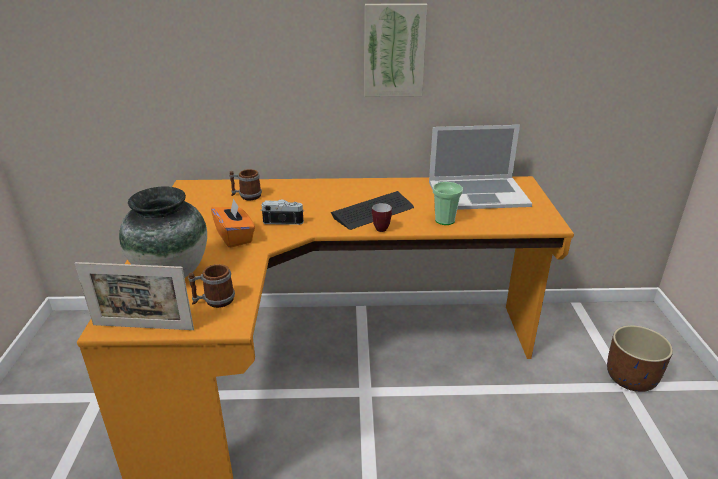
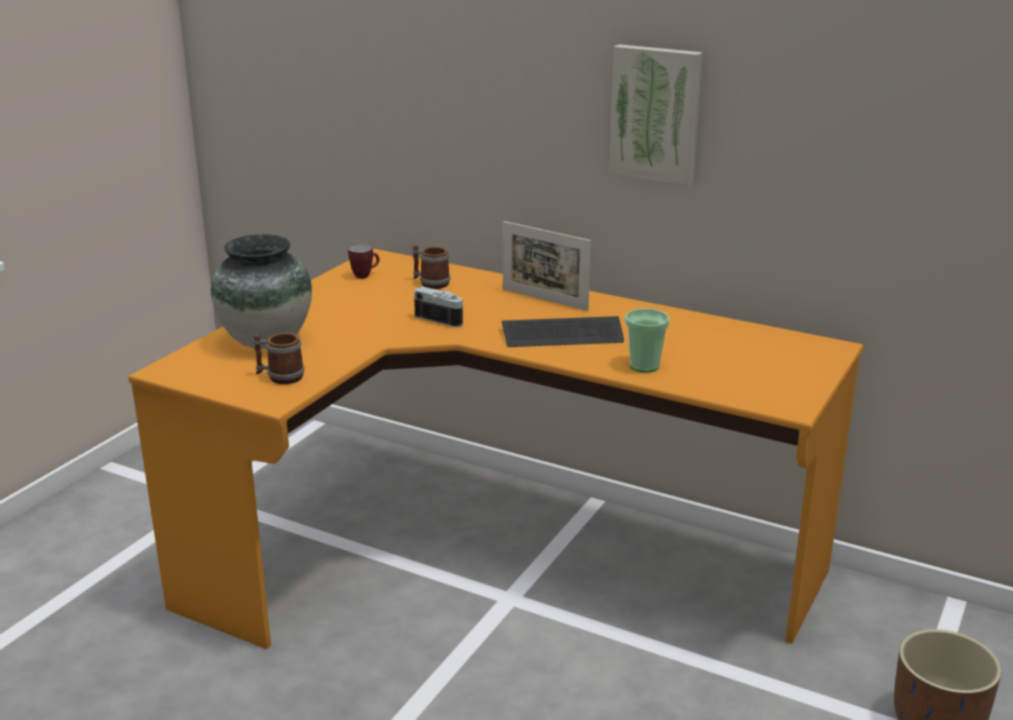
camera: 30 degrees right, 5 degrees down
picture frame [75,262,194,330] -> picture frame moved to [503,221,591,311]
orange tissue box [211,198,255,248] -> none
mug [372,203,392,232] -> mug moved to [348,244,380,279]
laptop [429,125,532,210] -> none

